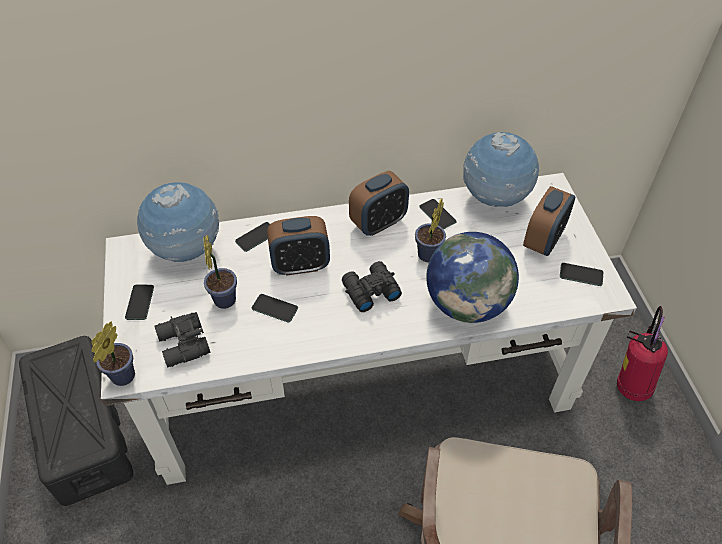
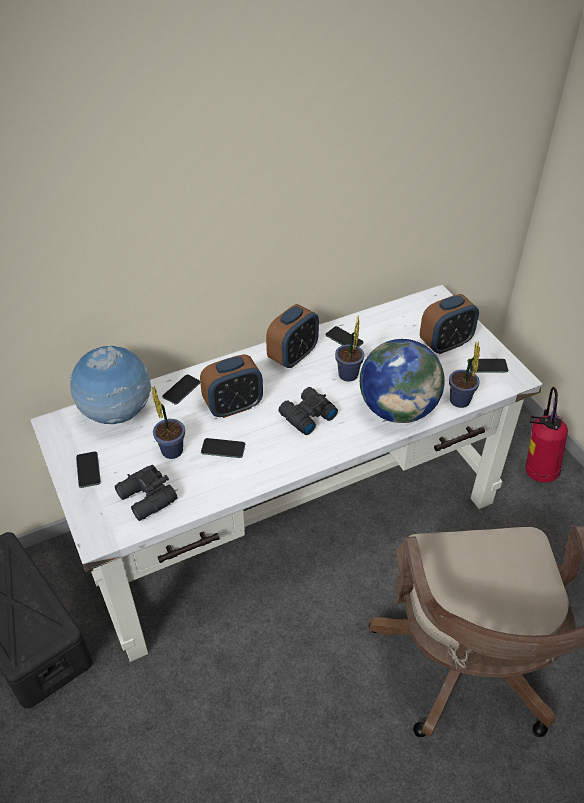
camera: 15 degrees left, 5 degrees down
potted plant [91,322,135,386] -> potted plant moved to [449,341,480,408]
globe [463,132,539,207] -> none
alarm clock [523,186,575,256] -> alarm clock turned 45 degrees clockwise [420,294,479,354]

